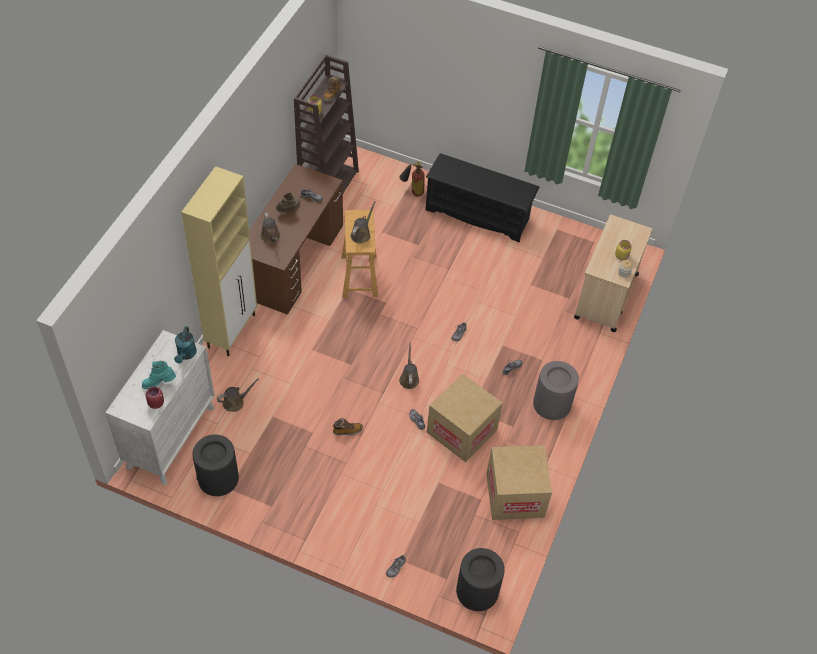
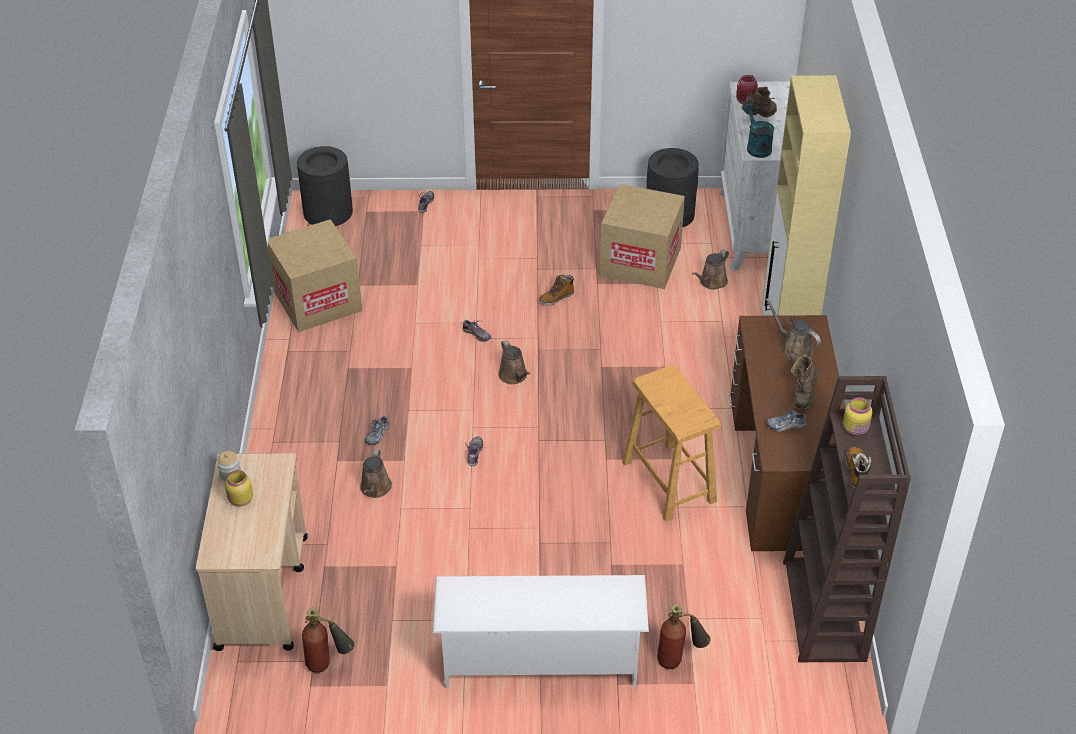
camera: 160 degrees right, 10 degrees down
turquoise boot [142,361,176,389] -> brown boot [742,87,777,117]
brown watering can [351,201,376,243] -> brown watering can moved to [360,449,392,498]
black shoe rack [425,153,540,242] -> white shoe rack [433,575,649,688]
cardboard box [427,374,503,462] -> cardboard box moved to [600,184,685,289]
grey trash can [533,361,579,420] -> none
none -> fire extinguisher [302,608,354,673]

